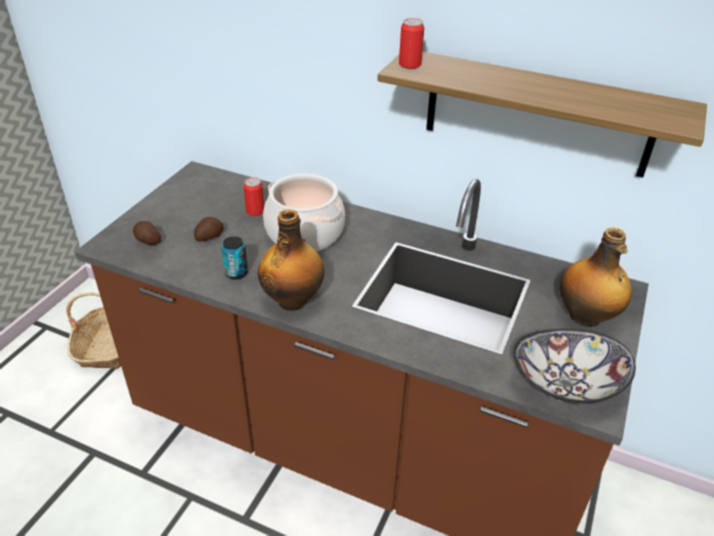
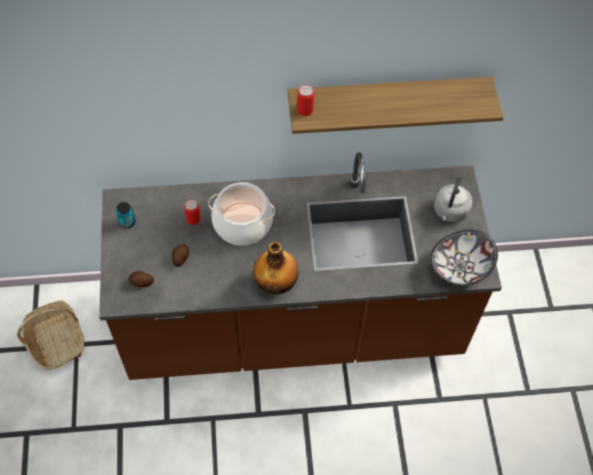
camera: 30 degrees left, 20 degrees up
can [221,236,248,280] -> can moved to [116,202,136,228]
bottle [560,228,632,327] -> grey kettle [434,177,473,222]

